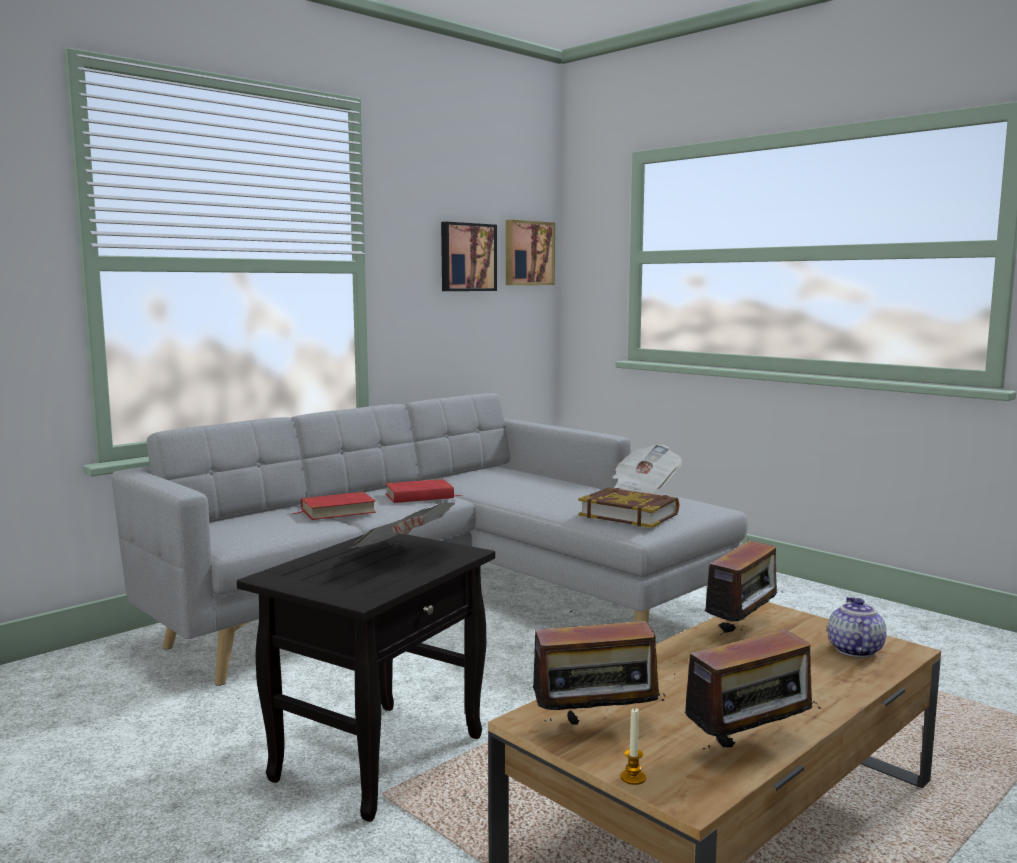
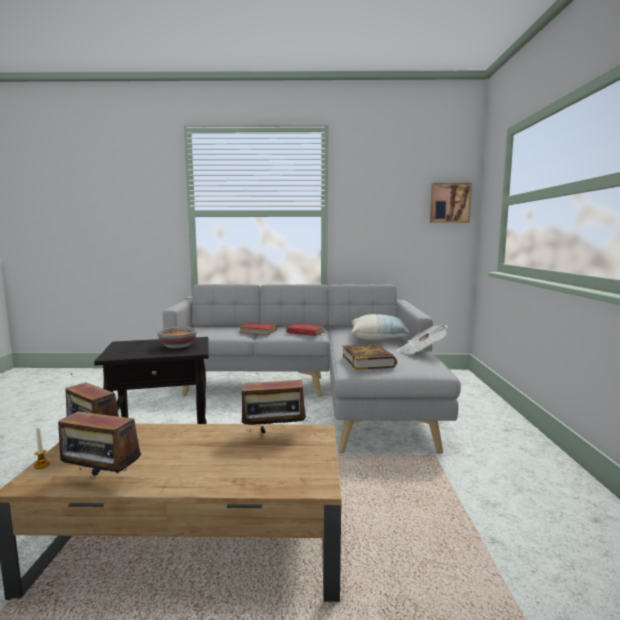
camera: 45 degrees right, 0 degrees up
newspaper [350,502,455,548] -> bowl [157,327,197,348]
picture [441,222,497,291] -> none
teapot [828,597,887,657] -> none
none -> pillow [351,314,411,340]

